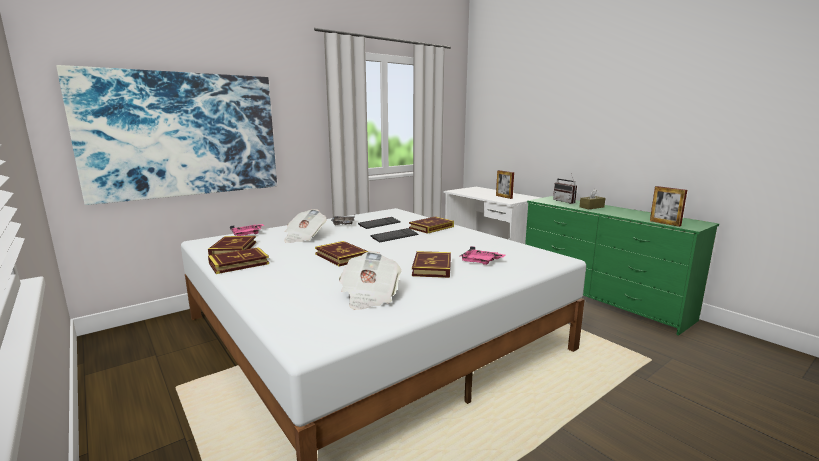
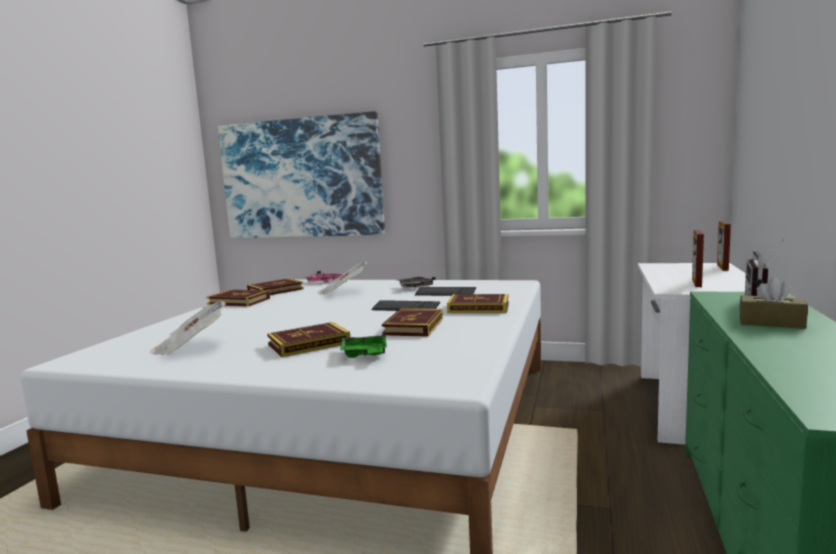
camera: 55 degrees right, 5 degrees down
book [315,241,369,267] -> book moved to [382,308,443,337]
pink tray [460,246,505,265] -> green tray [340,332,387,358]
picture frame [650,186,687,227] -> picture frame moved to [717,221,731,271]

